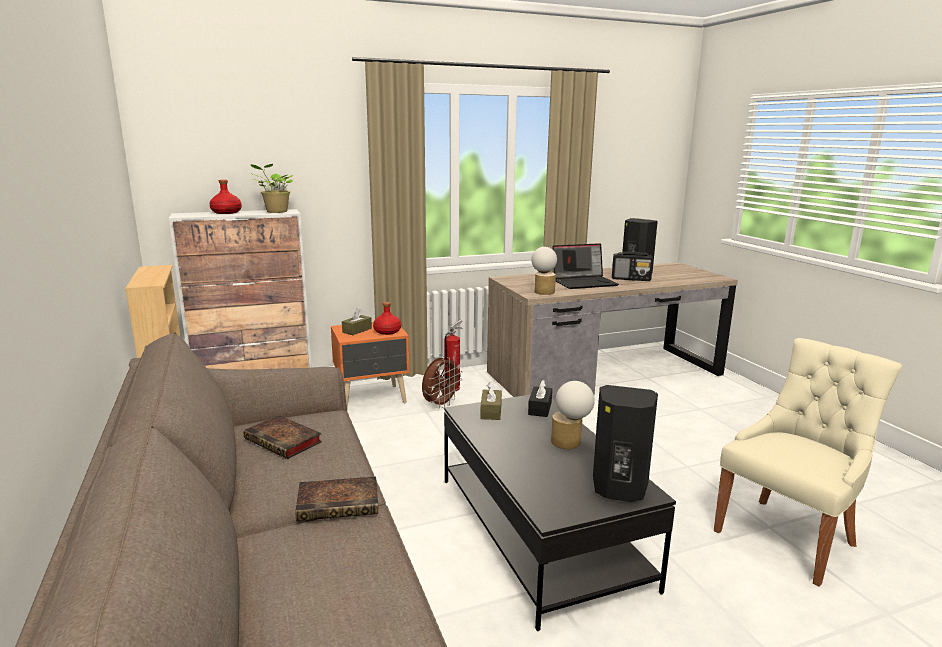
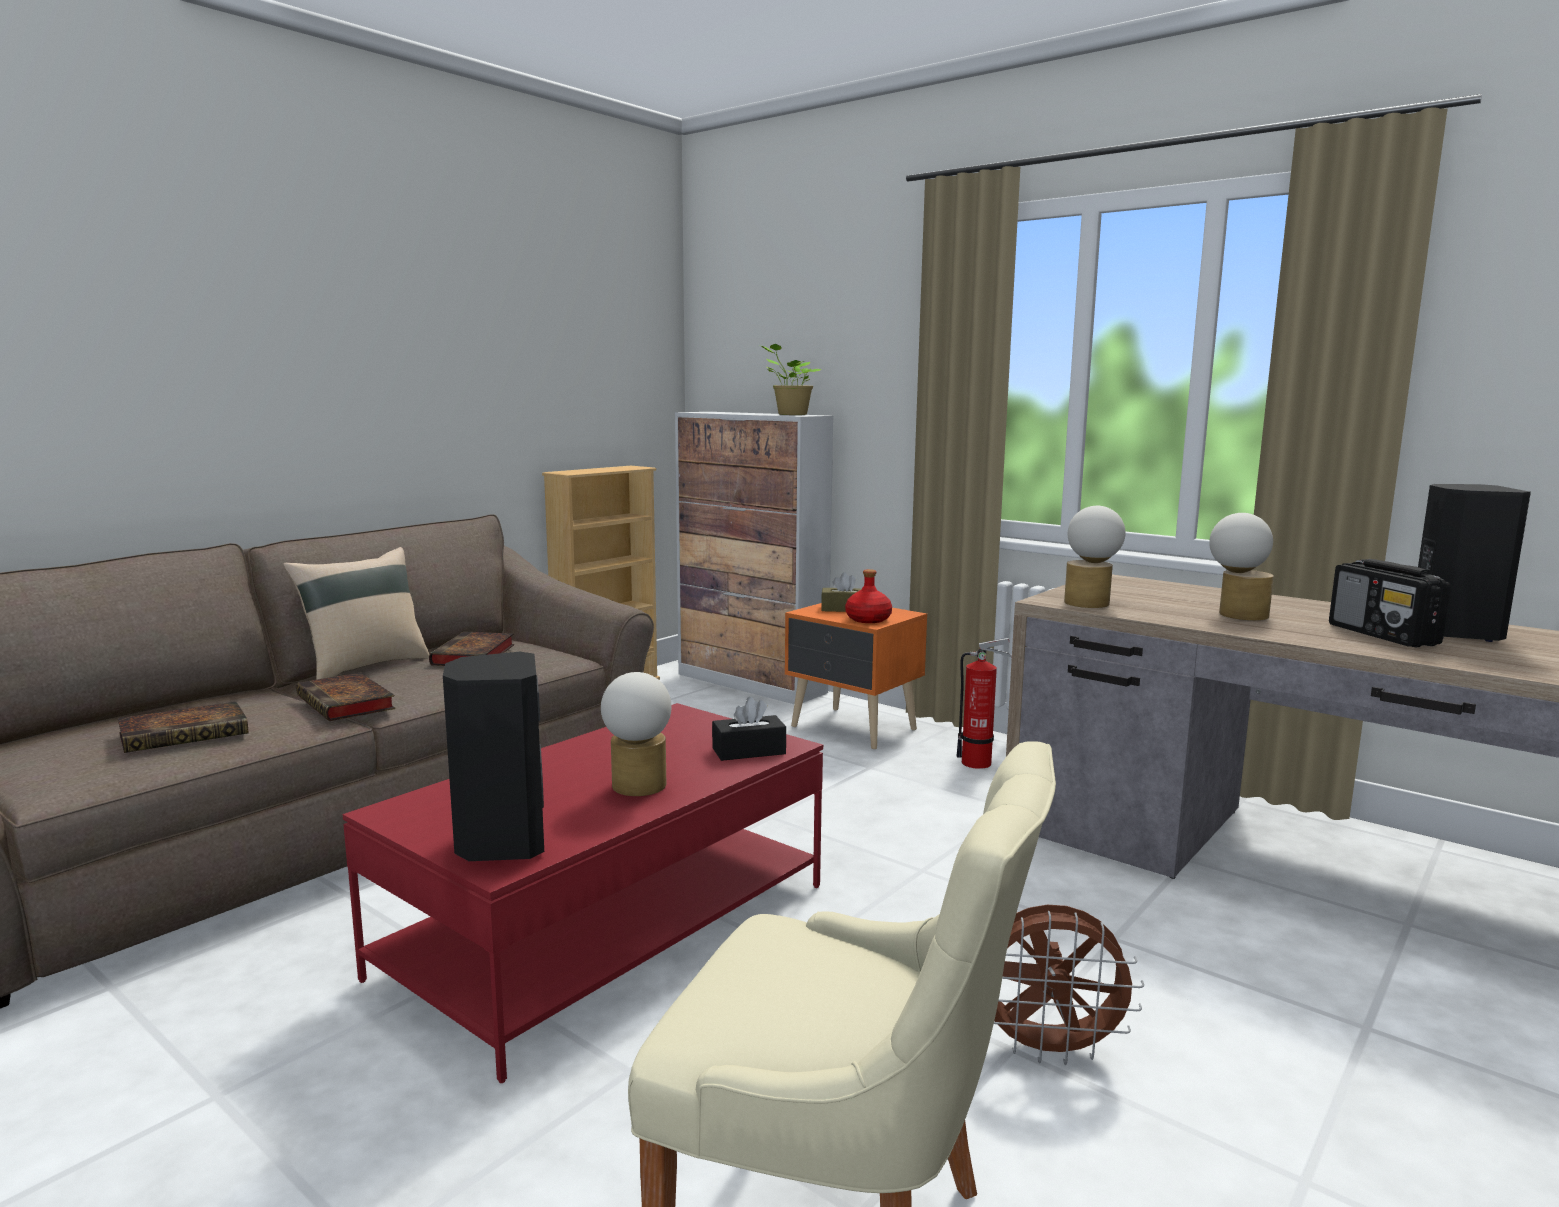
camera: 60 degrees right, 5 degrees down
red bottle [210,180,242,214] -> none
brown fan [422,357,462,408] -> brown fan moved to [994,905,1144,1065]
black coffee table [444,395,676,631] -> red coffee table [343,703,823,1083]
brown tissue box [480,383,502,420] -> none
laptop [552,243,619,289] -> table lamp [1209,513,1274,620]
none -> book [118,702,248,753]
none -> beige pillow [283,547,429,680]

